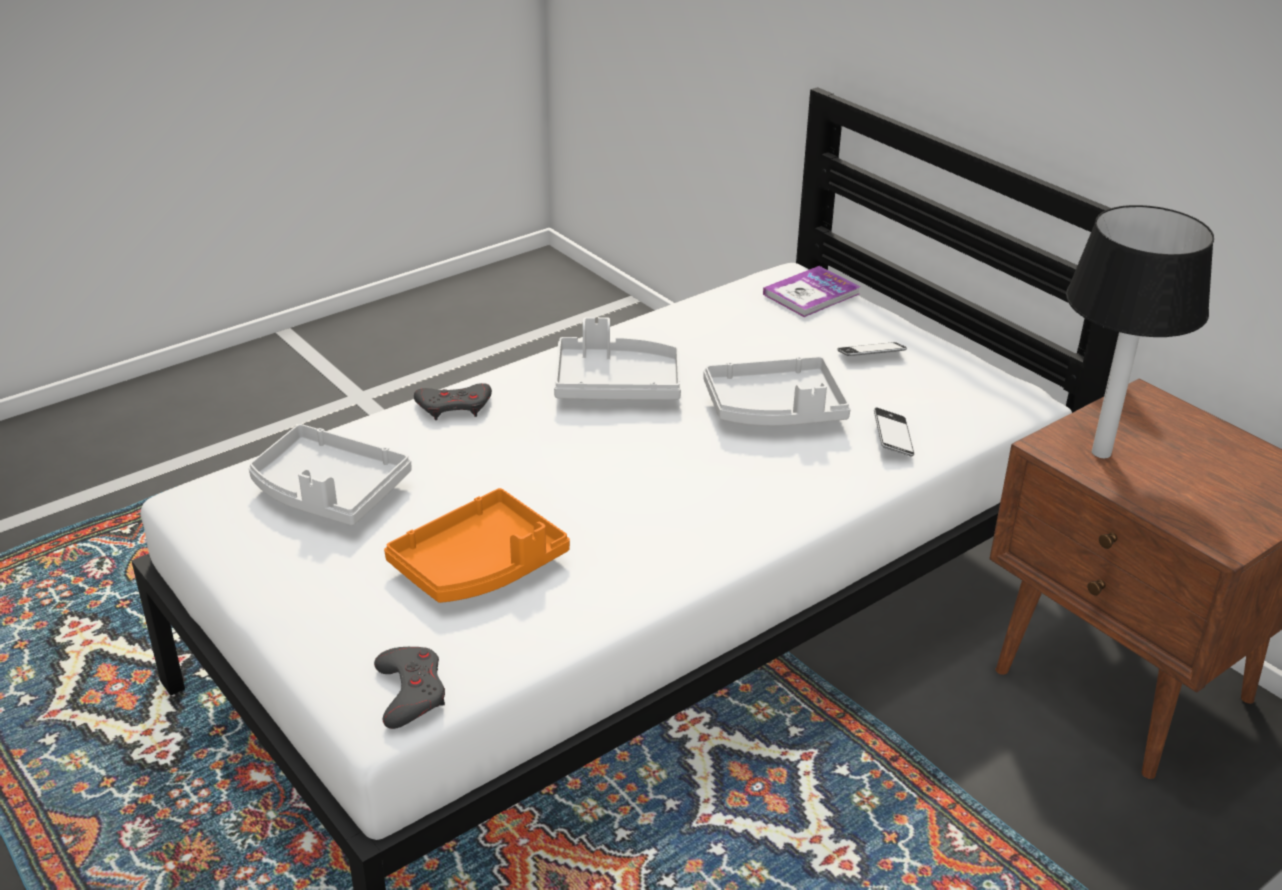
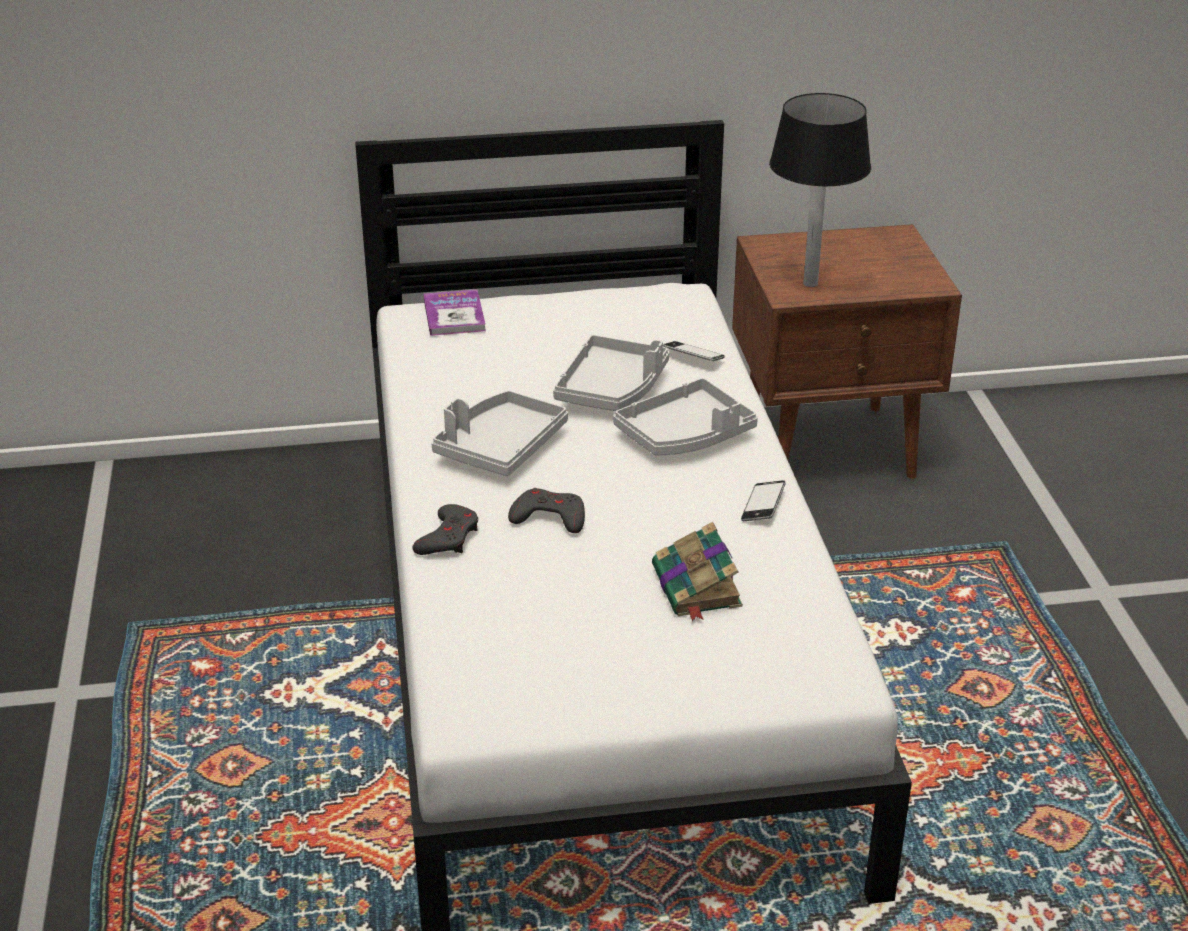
camera: 60 degrees left, 0 degrees up
grey tray [249,424,412,526] -> grey tray moved to [613,378,758,456]
grey game controller [374,647,445,729] -> grey game controller moved to [508,488,585,533]
orange tray [384,488,570,603] -> book [652,522,743,621]
phone [838,342,907,356] -> phone moved to [741,480,786,521]

